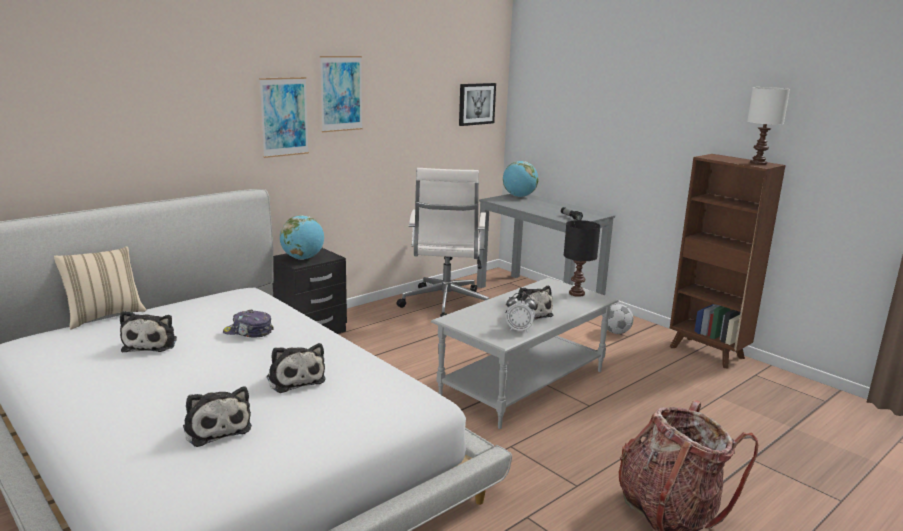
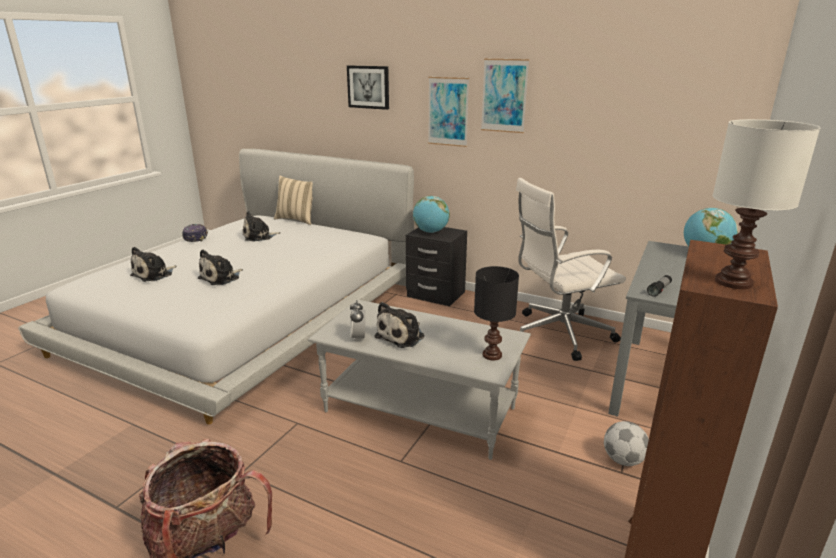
camera: 70 degrees right, 5 degrees up
cap [223,310,274,338] -> cap moved to [182,224,208,242]
picture [459,83,496,126] -> picture moved to [347,65,389,110]

